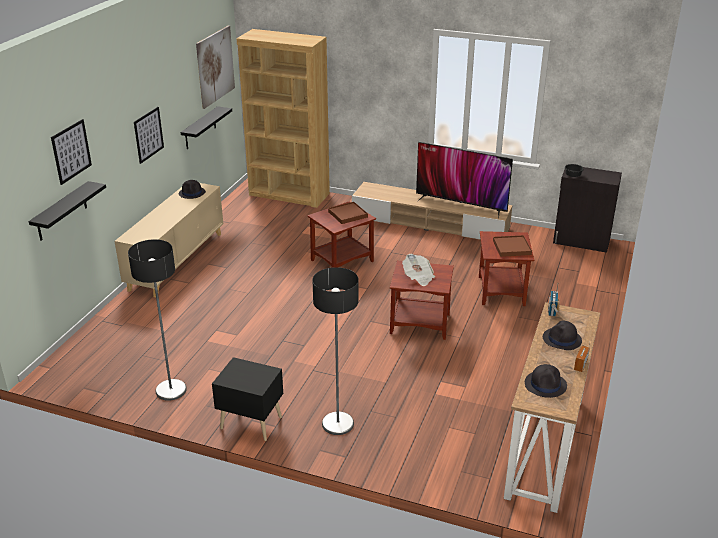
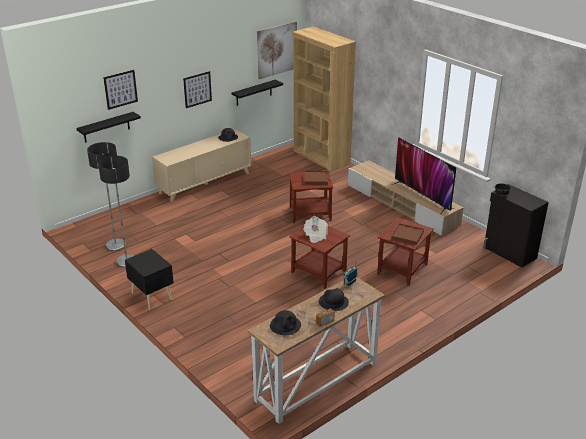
camera: 30 degrees right, 0 degrees up
floor lamp [312,267,359,435] -> floor lamp moved to [87,142,126,251]

